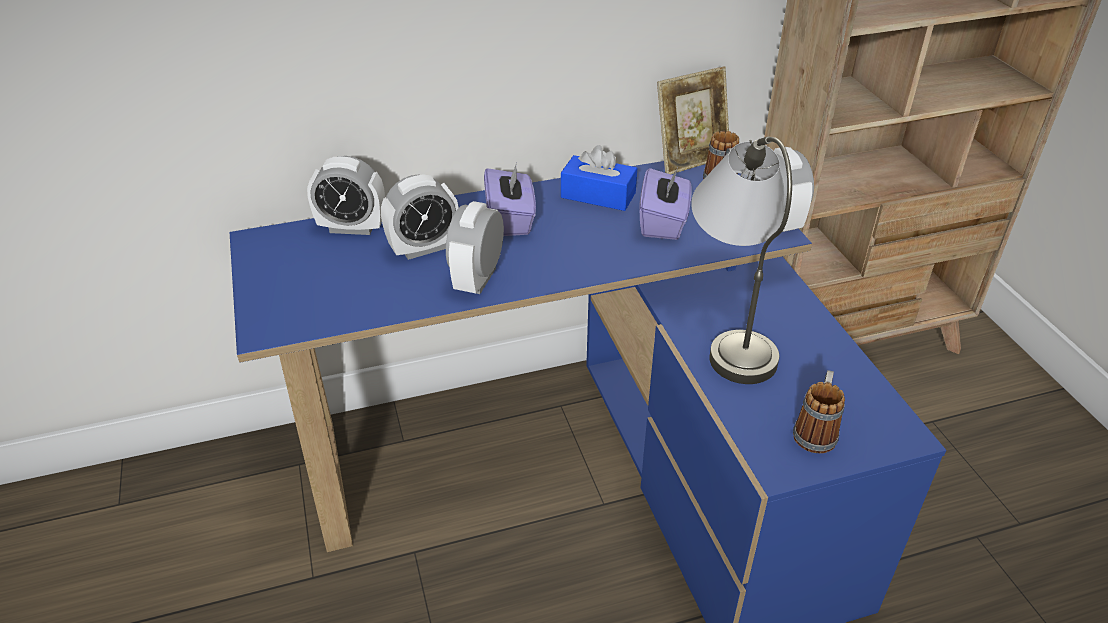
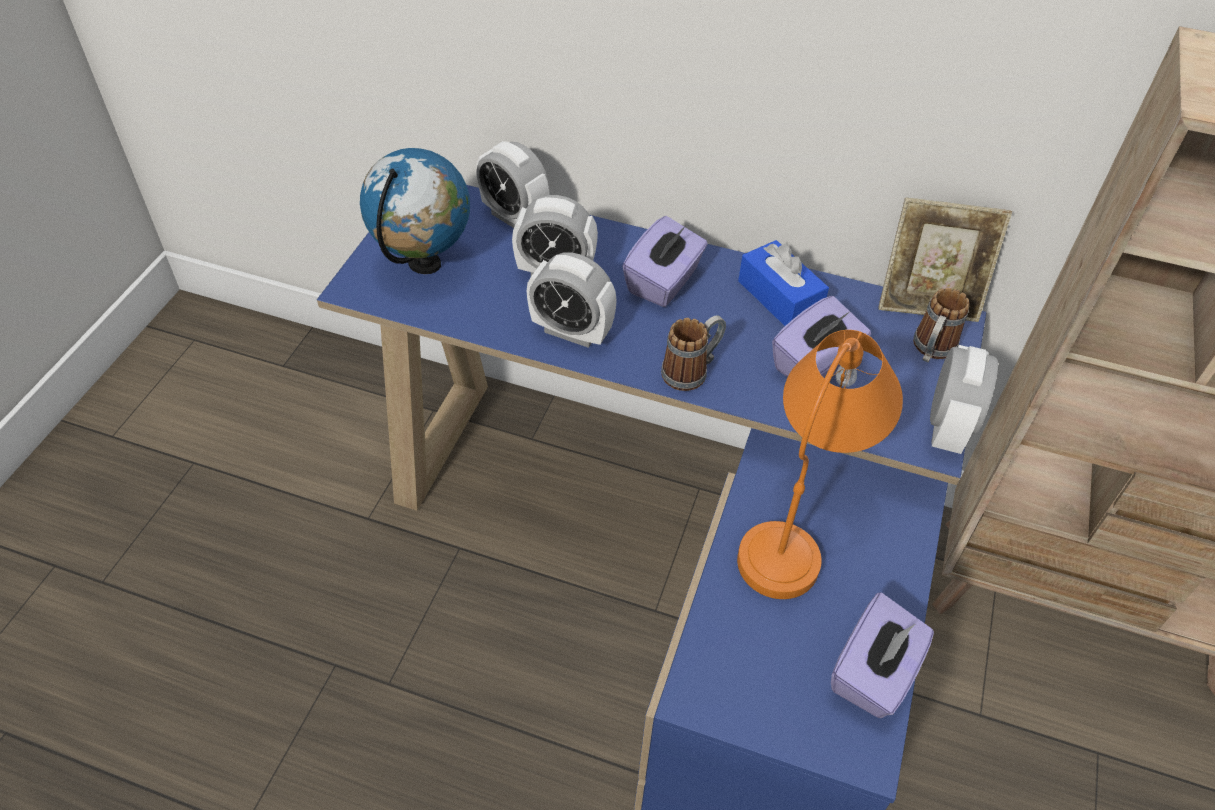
camera: 35 degrees right, 10 degrees up
alarm clock [446,201,504,294] -> alarm clock turned 120 degrees counterclockwise [527,252,617,348]
grey table lamp [691,136,792,384] -> orange table lamp [737,330,903,599]
mug [793,370,845,453] -> mug moved to [661,315,726,391]
none -> globe [360,148,470,274]
none -> purple tissue box [831,592,934,718]

